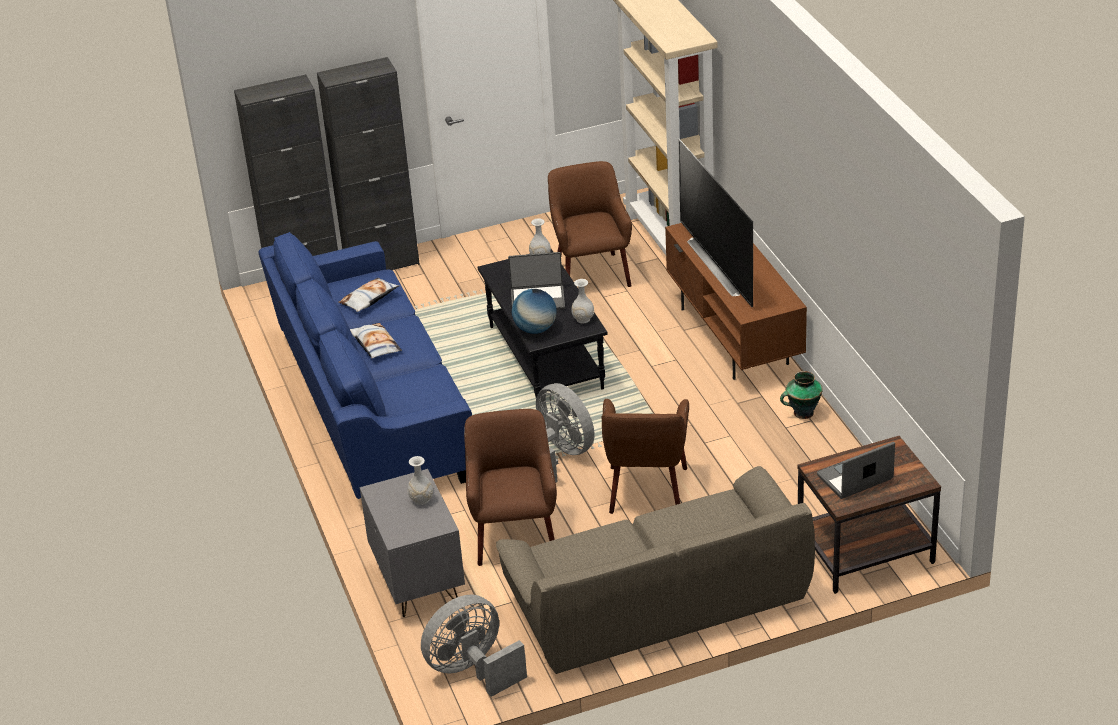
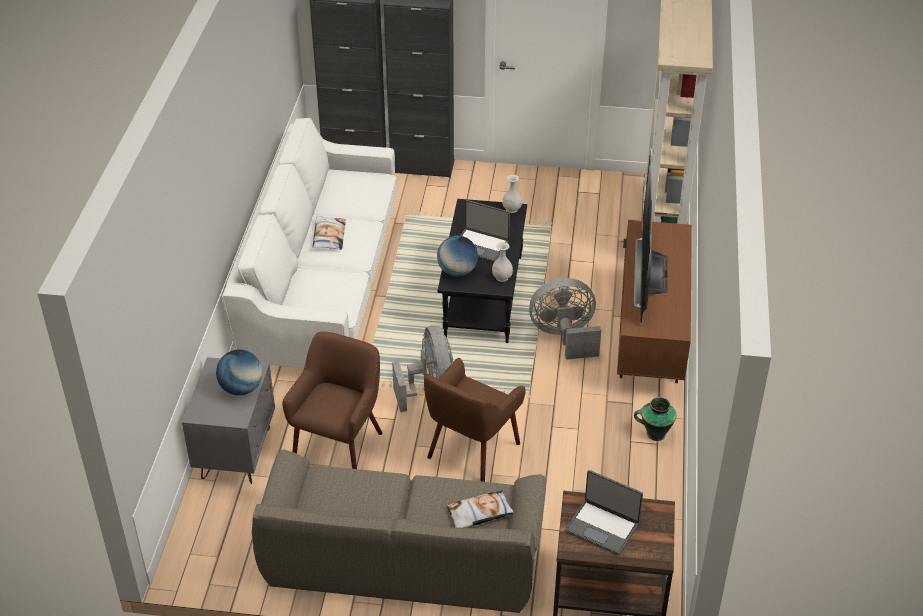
camera: 25 degrees right, 5 degrees up
blue sofa [258,232,472,499] -> white sofa [222,118,398,368]
pillow [338,278,399,312] -> pillow moved to [446,490,513,528]
white vase [407,456,433,505] -> globe [216,350,262,395]
grey fan [421,595,527,697] -> grey fan moved to [529,278,601,360]
brown armchair [548,161,632,287] -> none
laptop [817,442,895,499] -> laptop turned 150 degrees counterclockwise [565,470,643,555]

